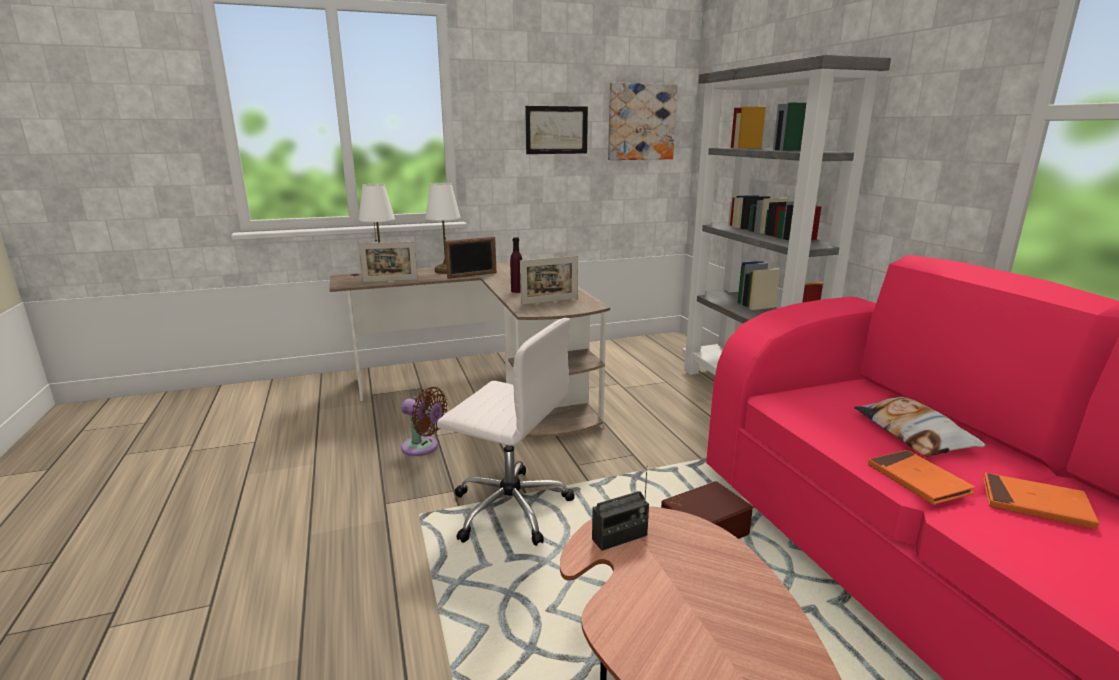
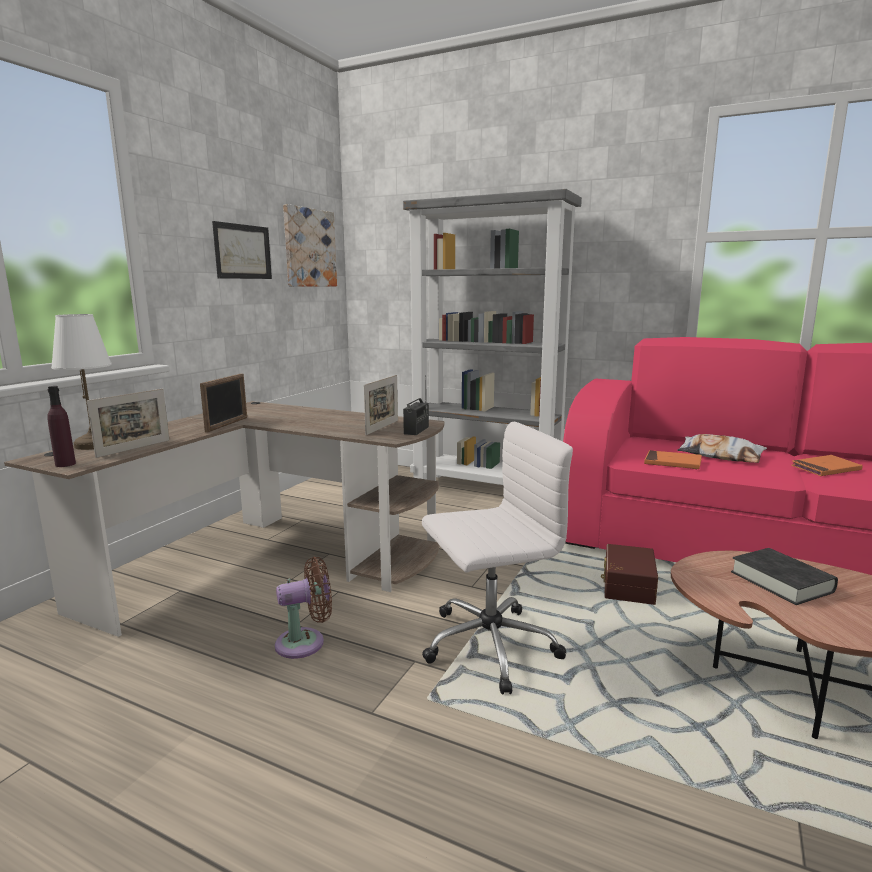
camera: 45 degrees left, 5 degrees down
white table lamp [425,183,461,274] -> none
purple bottle [510,237,522,293] -> purple bottle moved to [47,386,76,467]
radio [592,466,649,551] -> radio moved to [403,375,429,435]
orange book [868,450,975,505] -> orange book moved to [644,450,702,469]
none -> black book [731,548,838,605]

